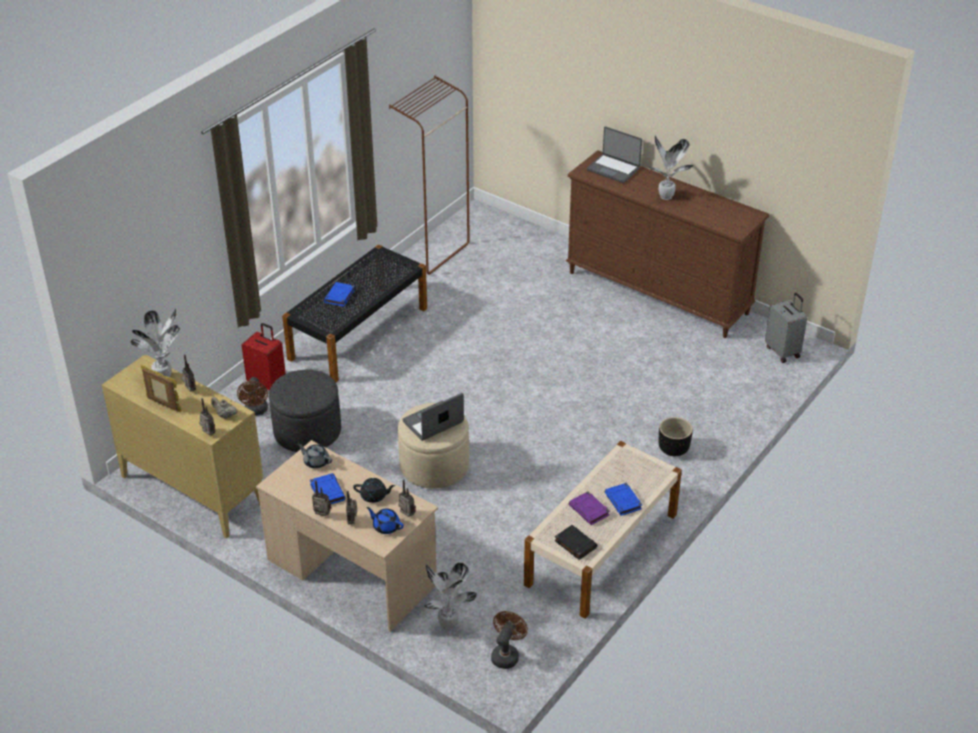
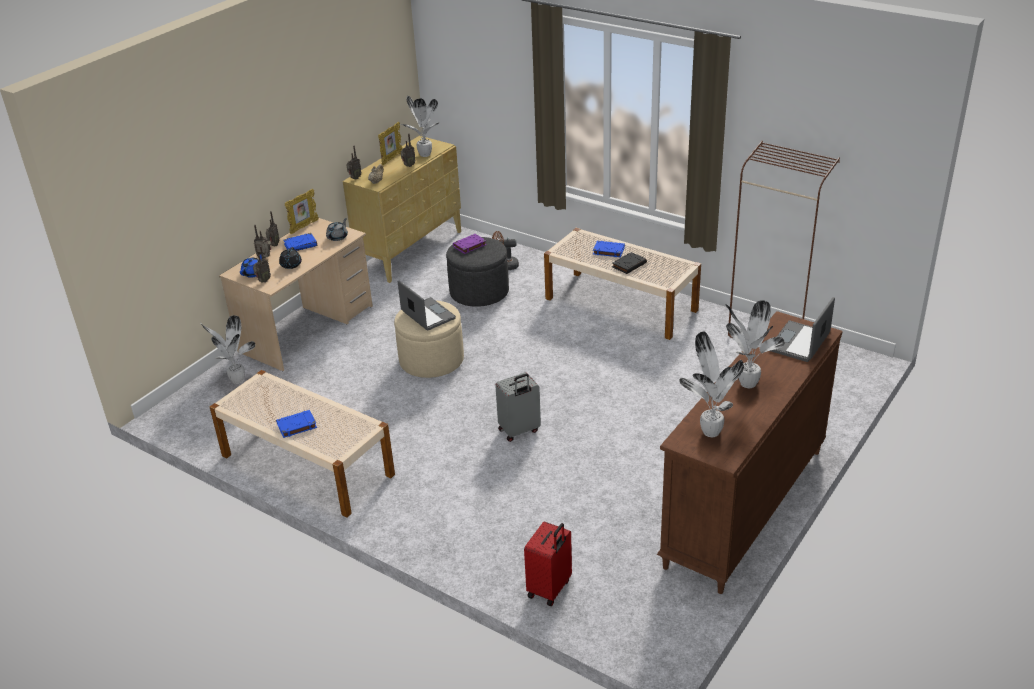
camera: 90 degrees right, 5 degrees down
red suitcase [242,323,286,391] -> red suitcase moved to [524,521,572,606]
black bench [282,244,427,383] -> beige bench [544,228,701,340]
brown fan [491,611,528,669] -> none
black book [554,525,598,560] -> black book moved to [612,252,647,274]
purple book [569,491,610,525] -> purple book moved to [453,234,487,254]
black planter [658,417,693,456] -> none
grey suitcase [765,293,807,363] -> grey suitcase moved to [495,372,541,442]
none -> picture frame [285,189,319,234]
none -> potted plant [679,332,744,437]

